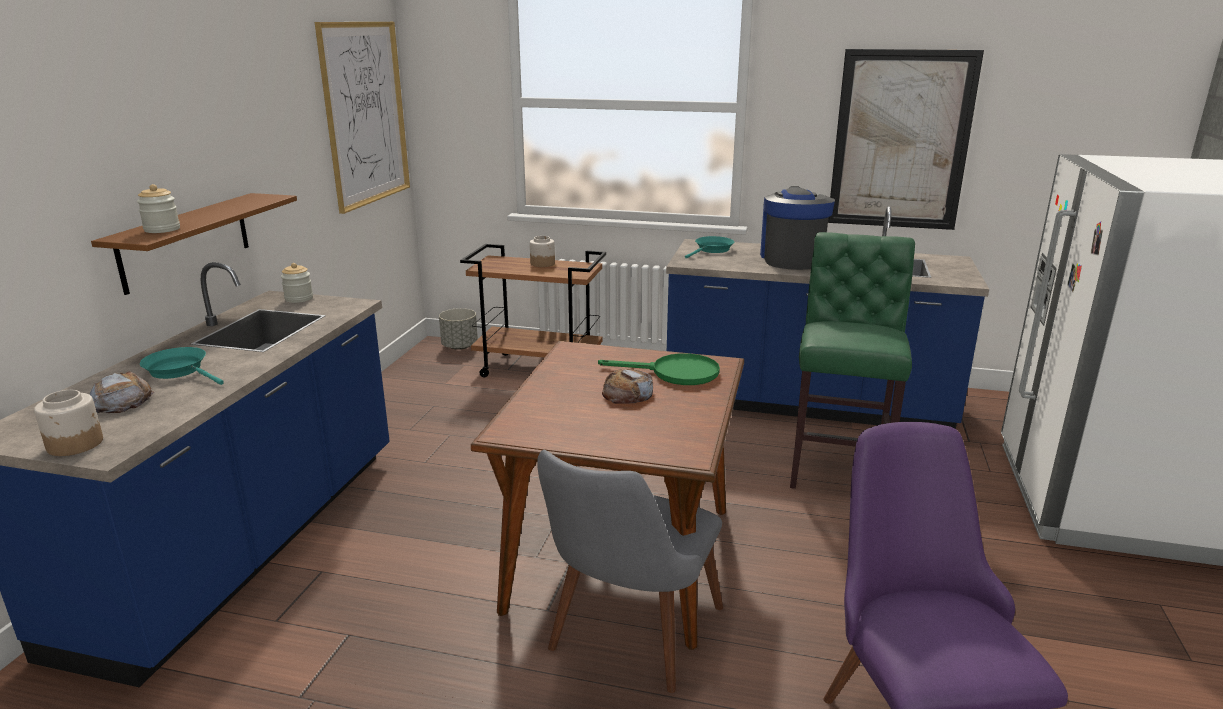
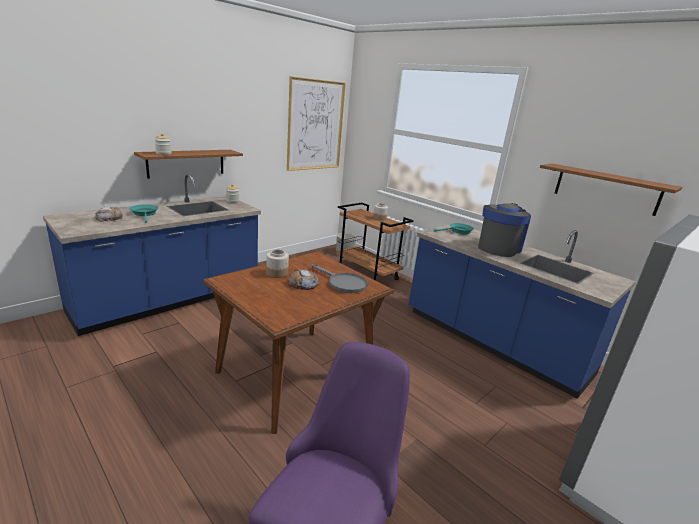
camera: 30 degrees right, 0 degrees up
jar [34,390,103,456] -> jar moved to [266,249,289,278]
grey chair [537,450,723,693] -> none
green frying pan [598,353,720,385] -> grey frying pan [312,264,368,293]
green stool [790,232,915,489] -> none
picture [828,49,984,230] -> brown shelf [540,164,682,216]

